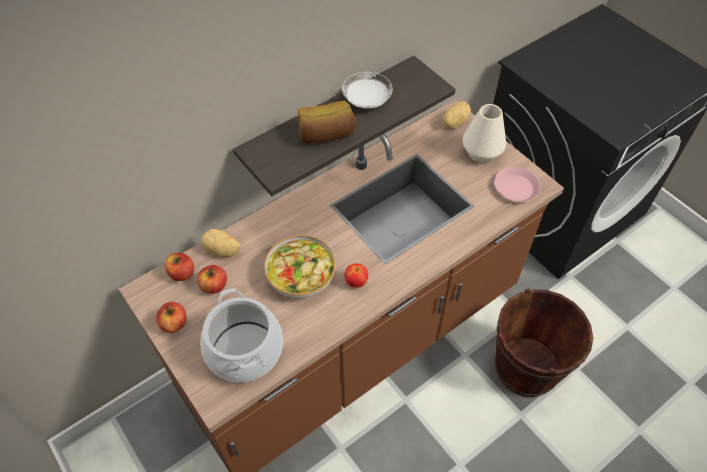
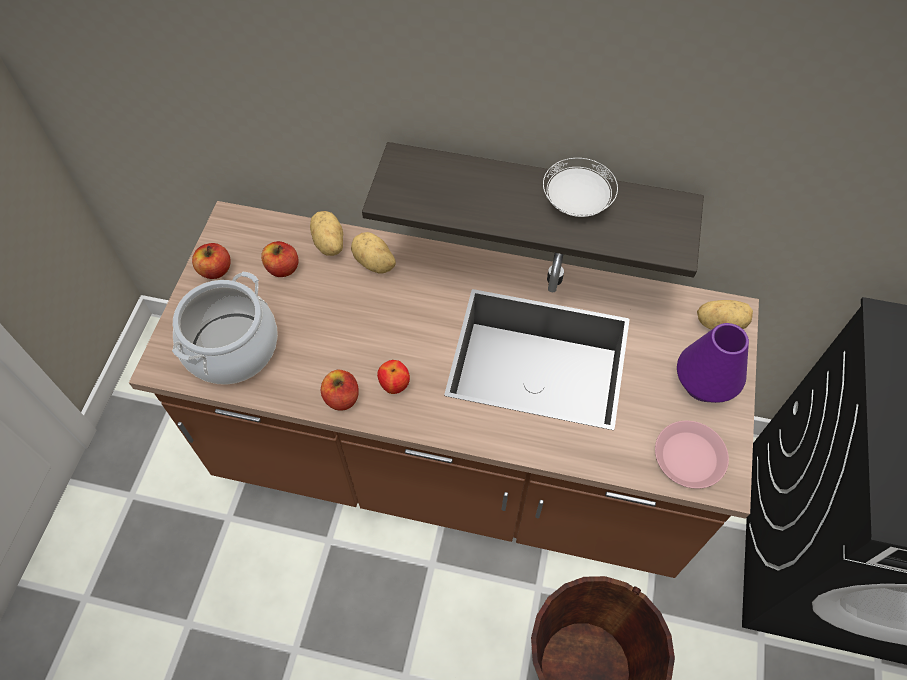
camera: 50 degrees right, 5 degrees up
apple [165,253,194,281] -> apple moved to [321,370,359,411]
bowl [264,235,336,298] -> none
bread [298,101,356,143] -> none
white vase [463,104,506,163] -> purple vase [677,323,749,403]
none -> potato [351,232,396,273]

